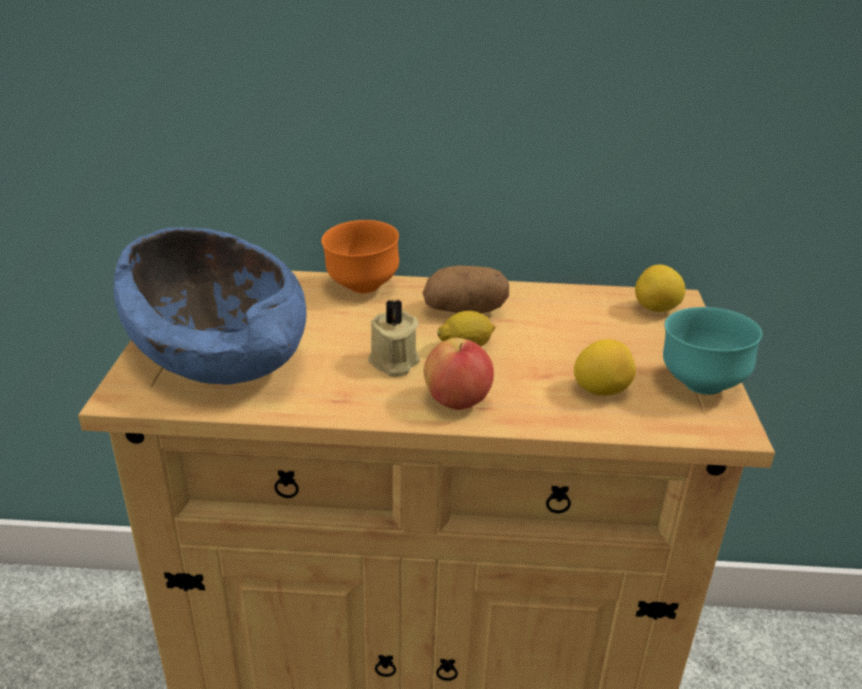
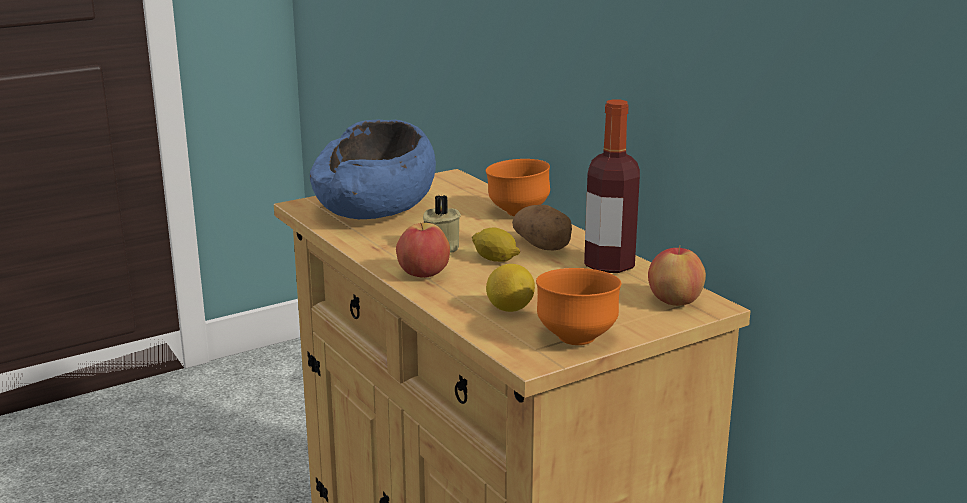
camera: 55 degrees right, 10 degrees down
lemon [635,265,686,312] -> apple [648,245,706,306]
turquoise bowl [663,307,762,395] -> orange bowl [536,268,621,345]
none -> bottle [584,99,640,273]

